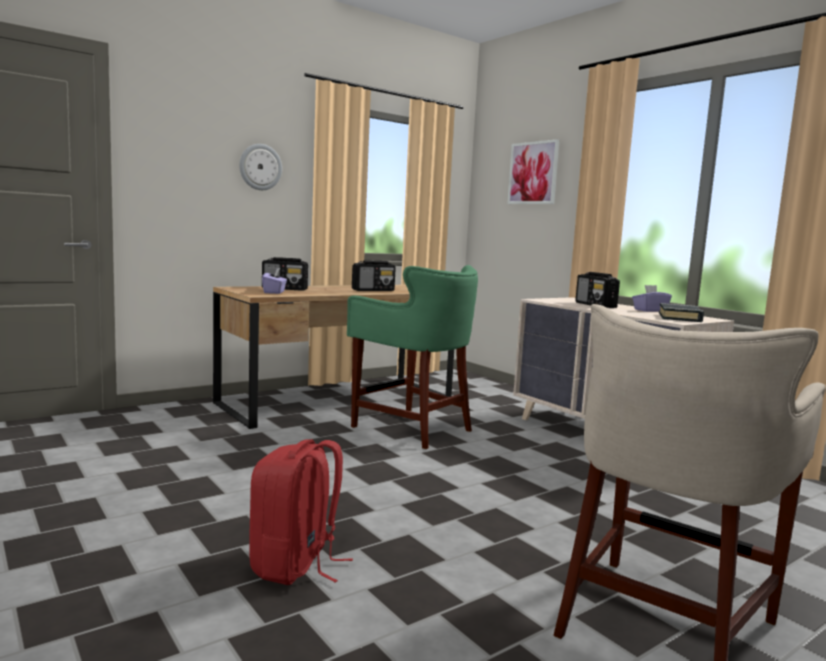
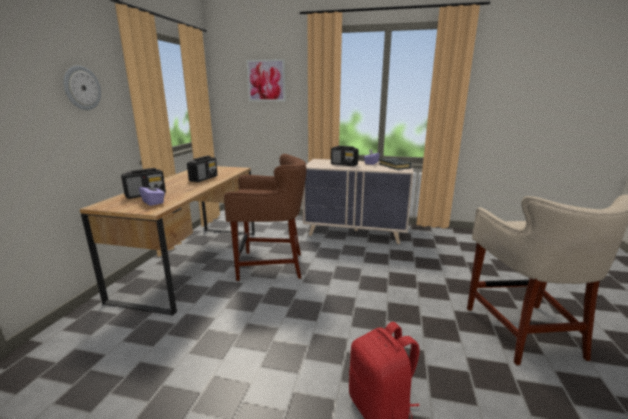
camera: 40 degrees left, 10 degrees up
green stool [347,265,478,449] -> brown stool [224,154,306,281]

